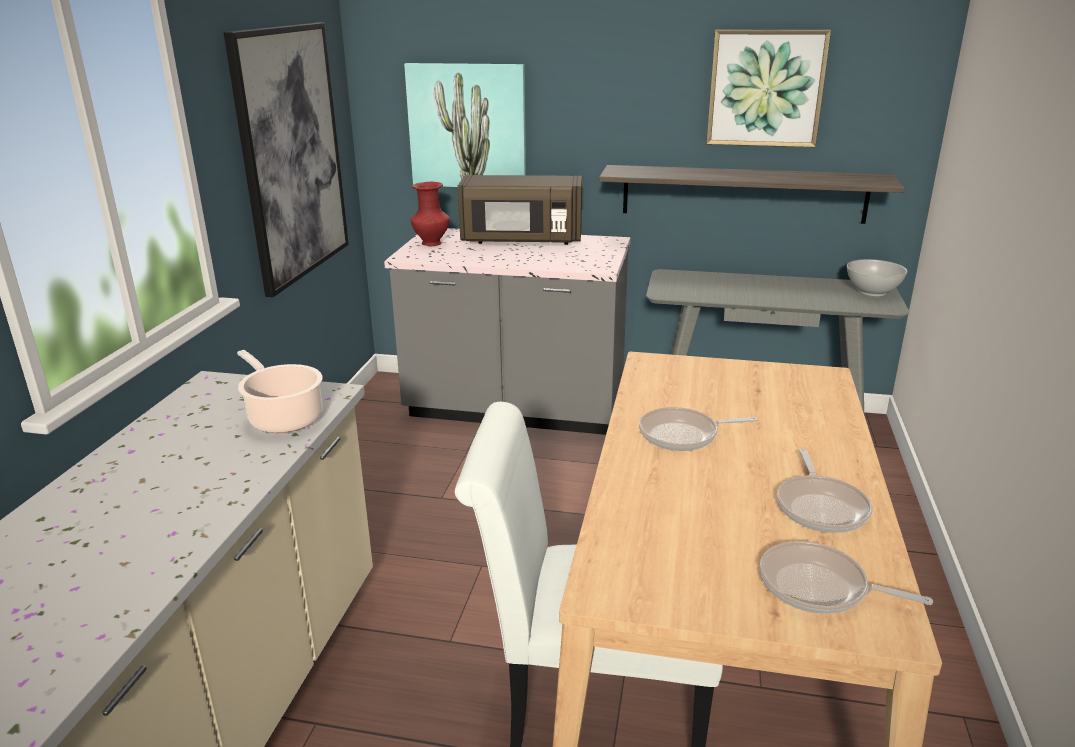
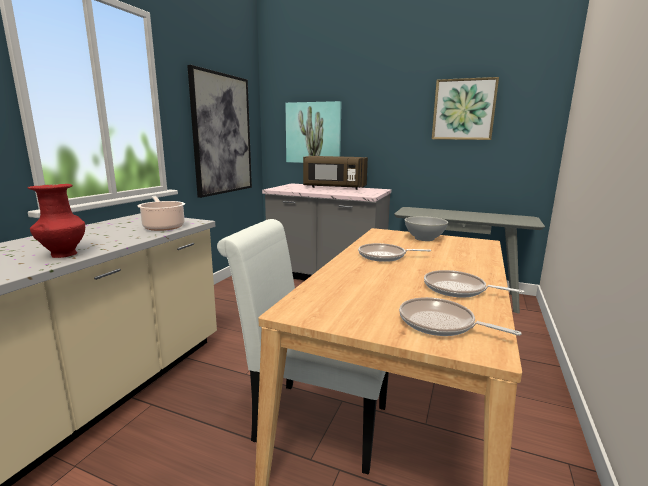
camera: 10 degrees right, 10 degrees down
red vase [411,182,450,246] -> red vase moved to [28,184,85,258]
shelf [599,165,905,224] -> none
frying pan [777,449,873,533] -> frying pan turned 105 degrees clockwise [424,270,524,298]
white bowl [847,259,908,296] -> white bowl moved to [405,216,448,241]

